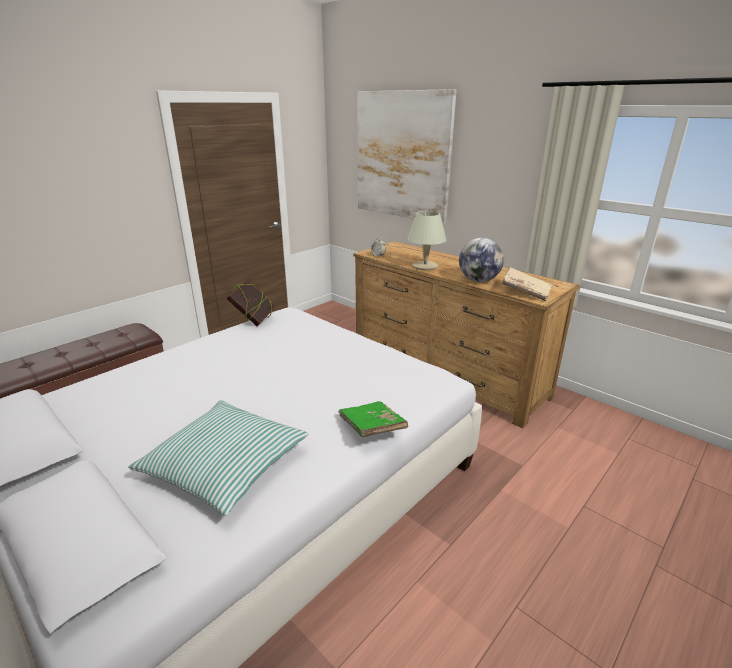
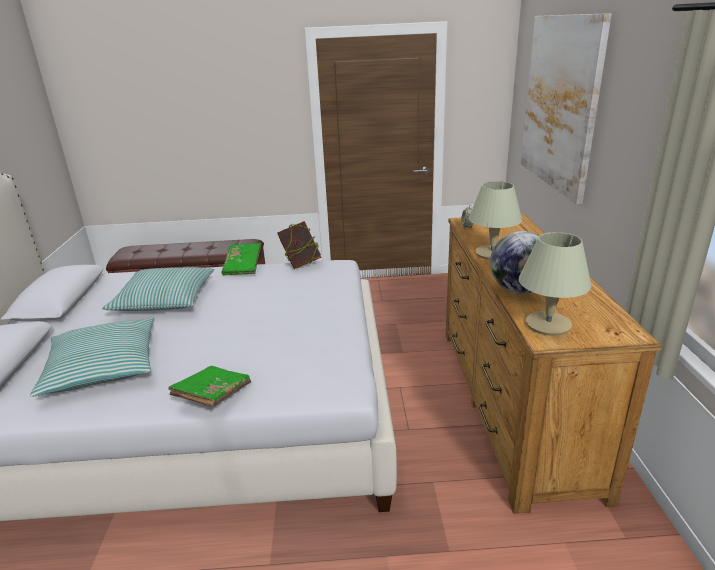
camera: 45 degrees right, 0 degrees up
beige book [502,267,553,301] -> beige table lamp [519,232,591,336]
none -> pillow [102,267,214,311]
none -> green book [222,243,261,276]

